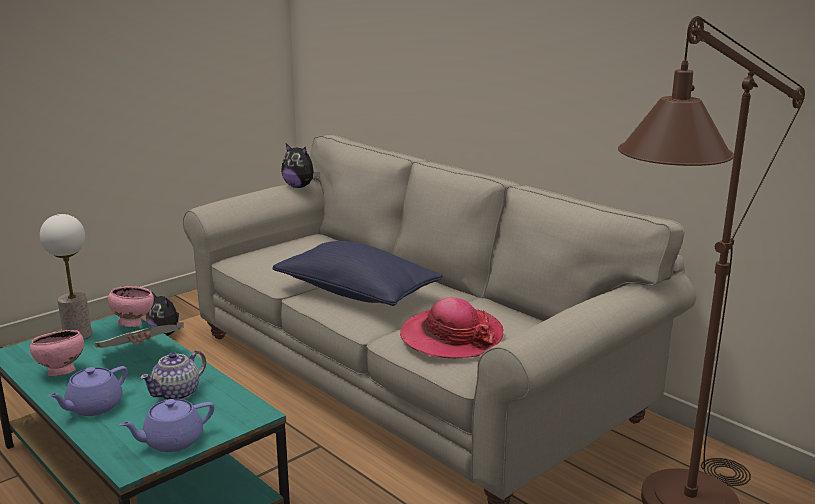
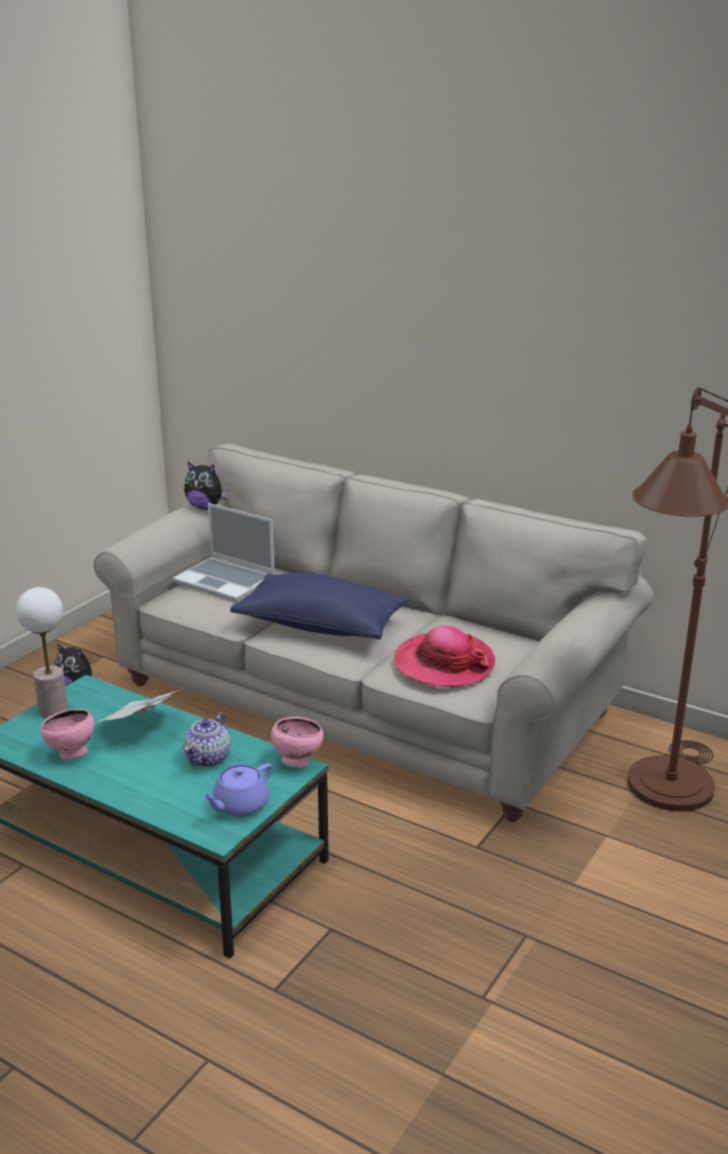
camera: 15 degrees left, 5 degrees up
purple teapot [48,366,128,416] -> none
pink bowl [108,286,154,327] -> pink bowl moved to [271,717,323,768]
none -> laptop [172,503,275,602]

